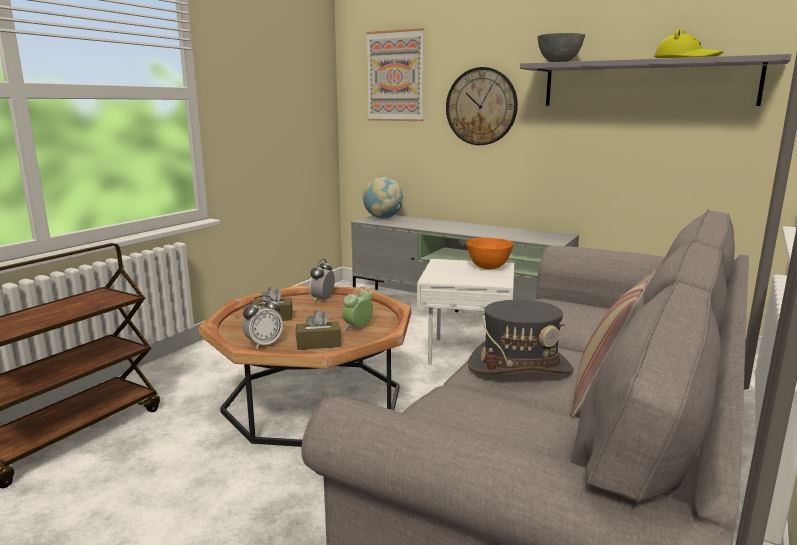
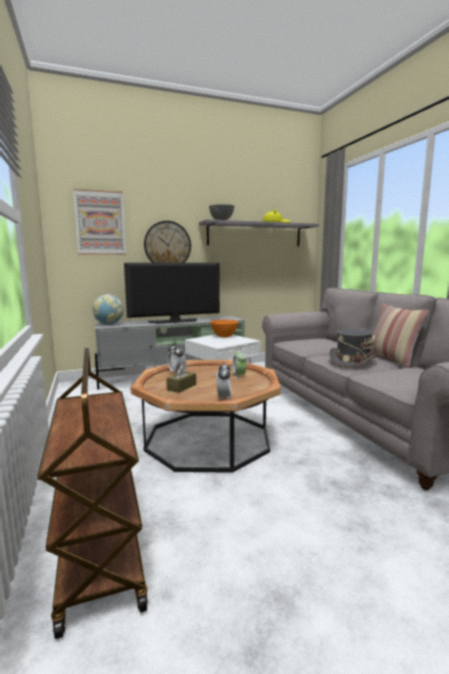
camera: 50 degrees left, 5 degrees down
brown tissue box [296,310,341,350] -> none
none -> television [124,263,220,324]

